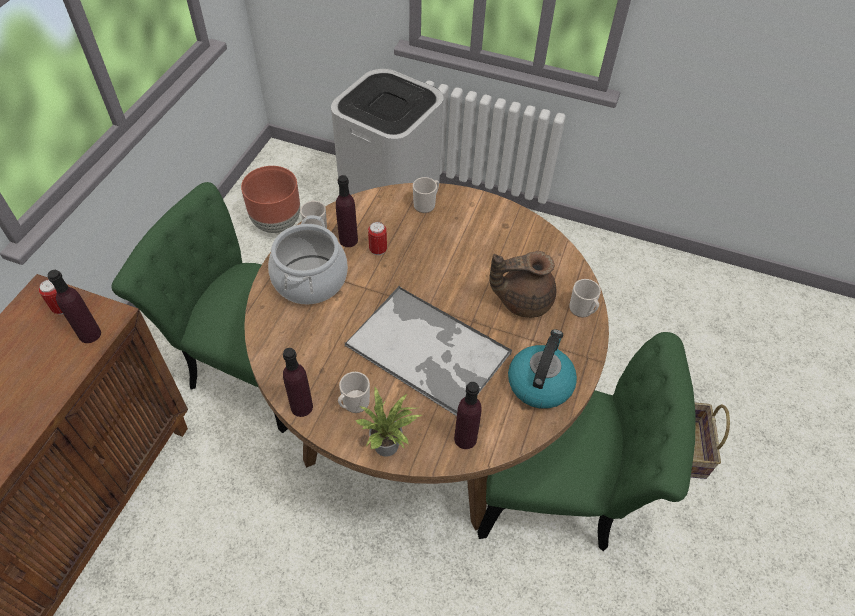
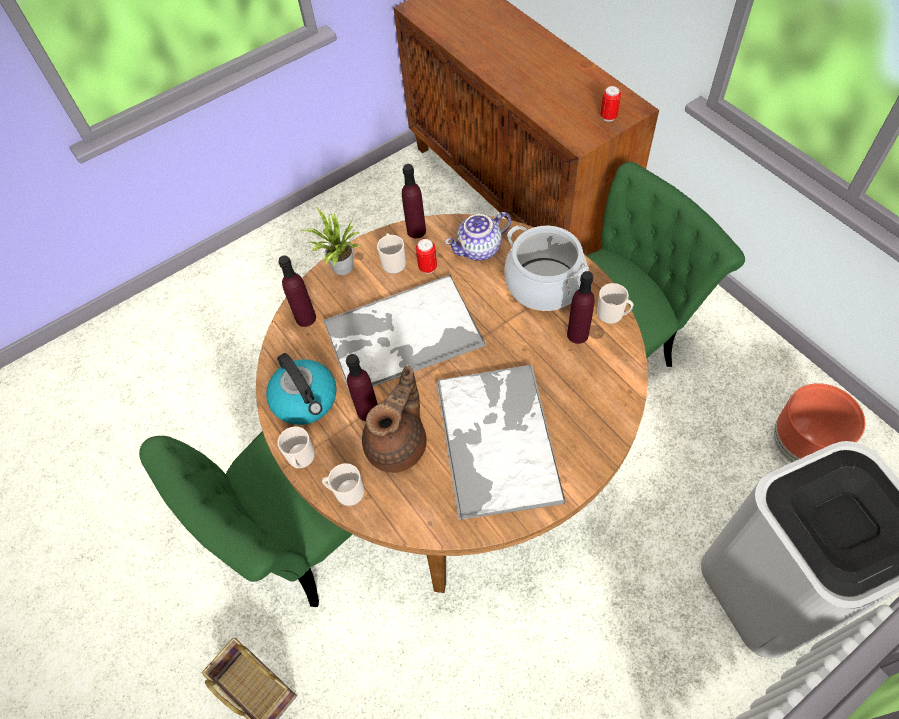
camera: 130 degrees right, 5 degrees up
purple bottle [48,270,101,343] -> purple bottle moved to [346,354,378,421]
can [368,222,387,255] -> can moved to [416,239,437,274]
mug [413,177,439,213] -> mug moved to [278,427,315,468]
none -> tray [437,365,566,521]
none -> teapot [445,212,511,261]

